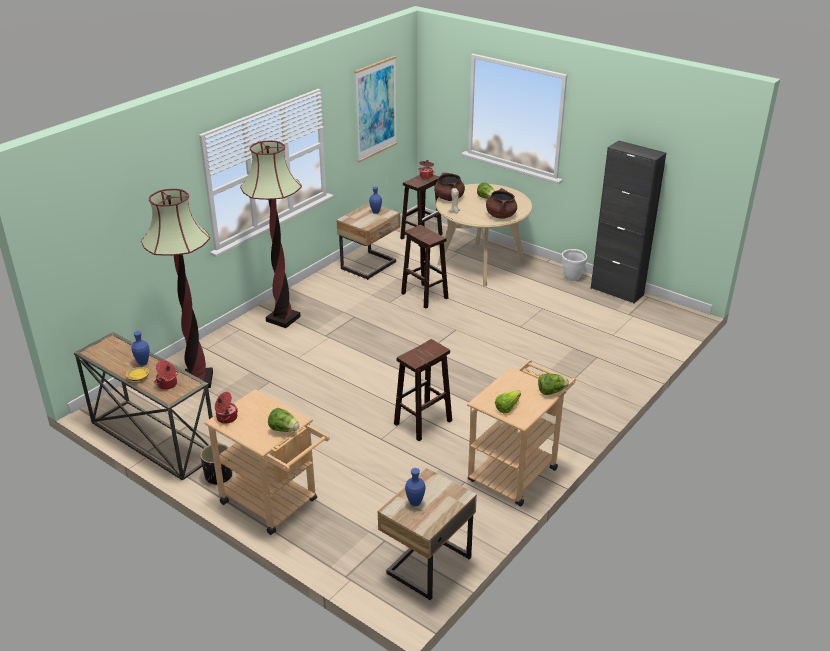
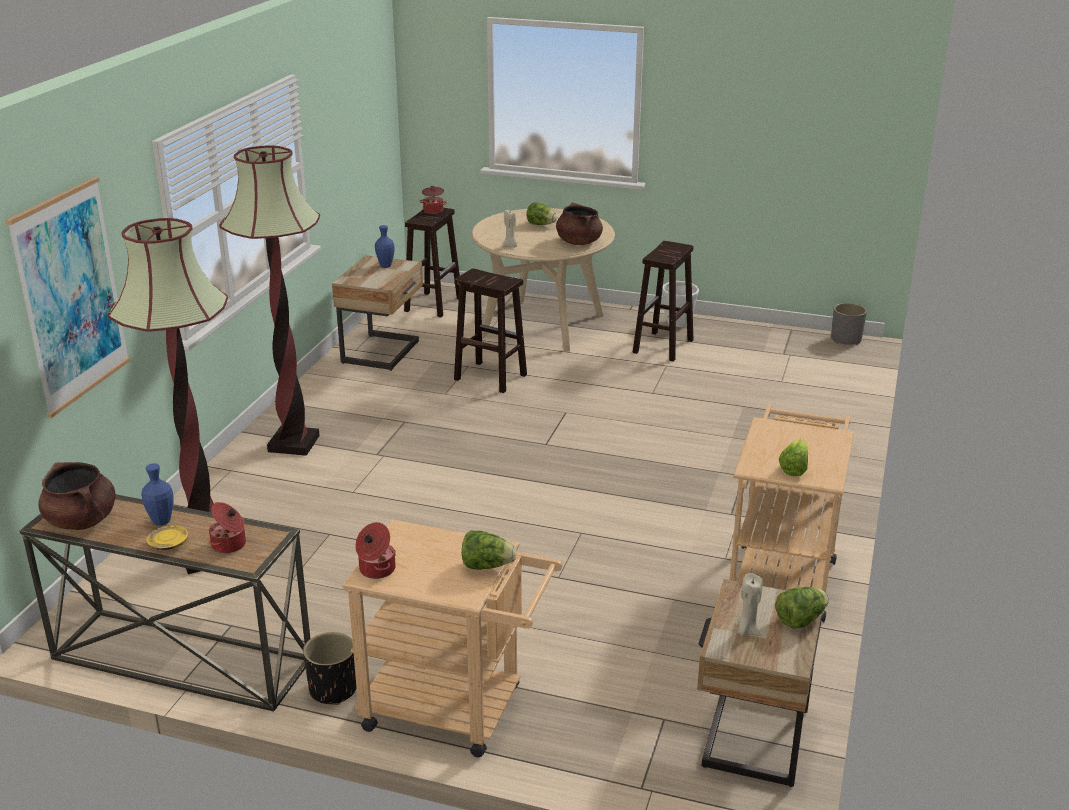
camera: 20 degrees left, 5 degrees down
picture [354,56,397,162] -> picture moved to [5,177,130,418]
brown stool [394,339,452,441] -> brown stool moved to [633,241,694,362]
blue vase [405,468,425,506] -> beige candle [737,573,763,636]
brown cooking pot [434,172,465,201] -> brown cooking pot moved to [38,462,115,530]
lettuce [538,373,569,395] -> lettuce moved to [775,587,829,629]
black cabinet [591,140,666,304] -> none
none -> grey planter [831,303,867,345]

